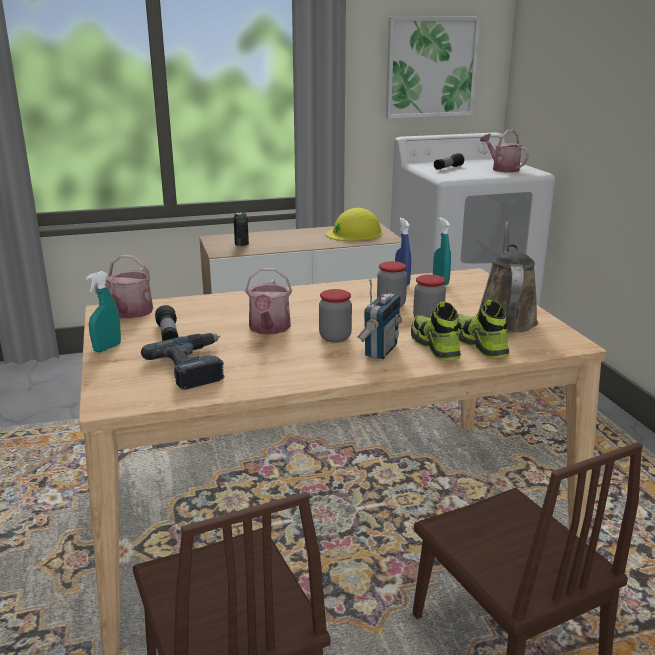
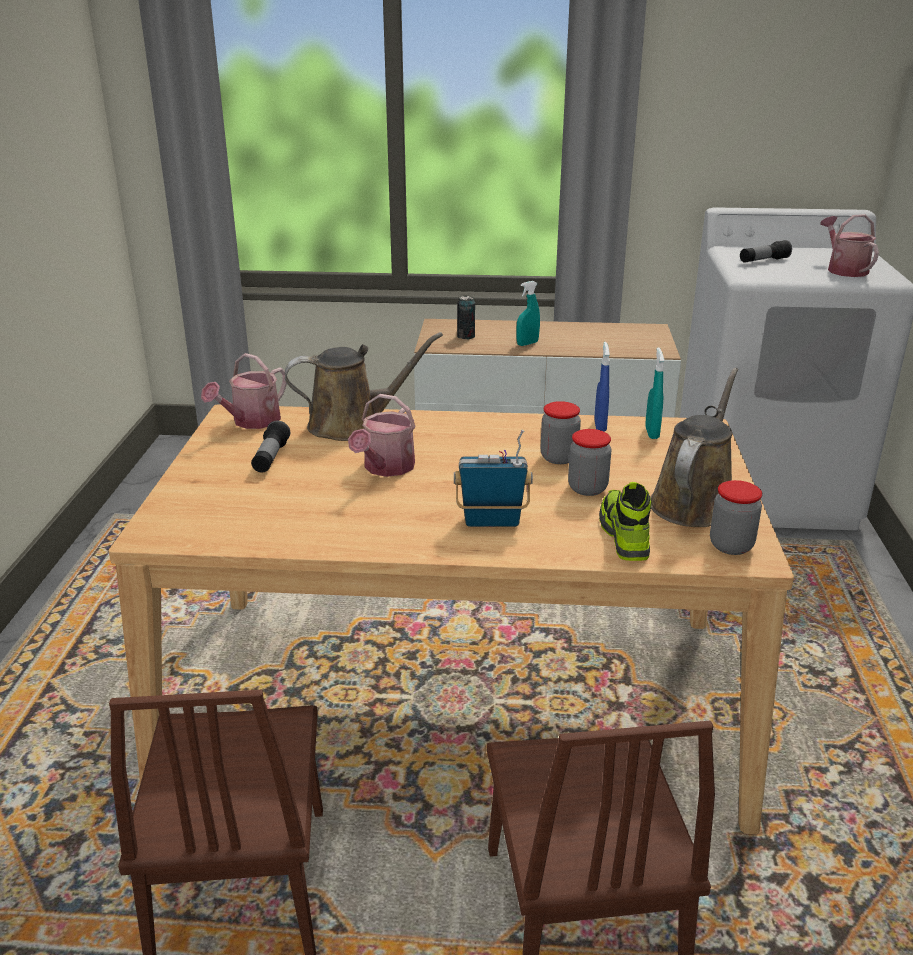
camera: 20 degrees right, 5 degrees up
turquoise spray bottle [86,271,121,353] -> turquoise spray bottle moved to [516,281,540,346]
power drill [141,333,224,390] -> none
jar [319,289,352,343] -> jar moved to [710,480,762,555]
yellow hard hat [326,208,383,241] -> none
radio [358,279,402,359] -> radio turned 135 degrees counterclockwise [454,430,533,527]
picture [386,17,480,118] -> none
shoe [411,301,461,360] -> none
none -> brown watering can [285,332,443,441]

